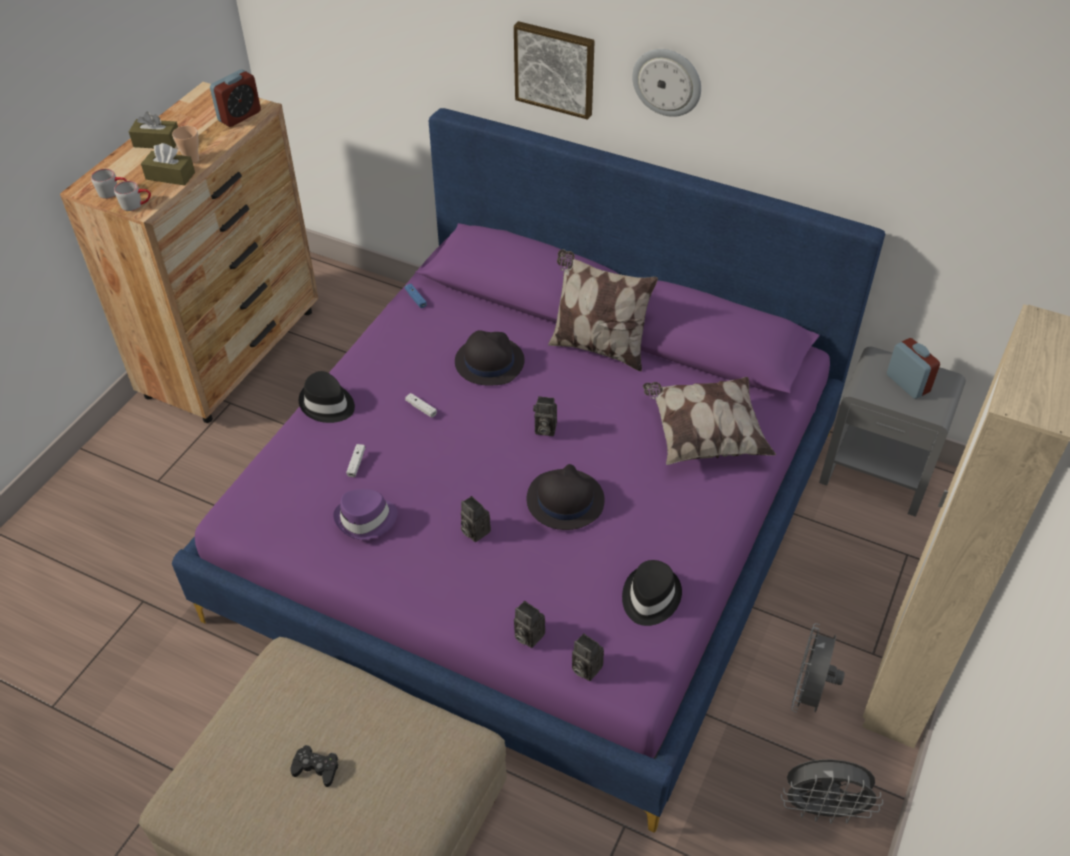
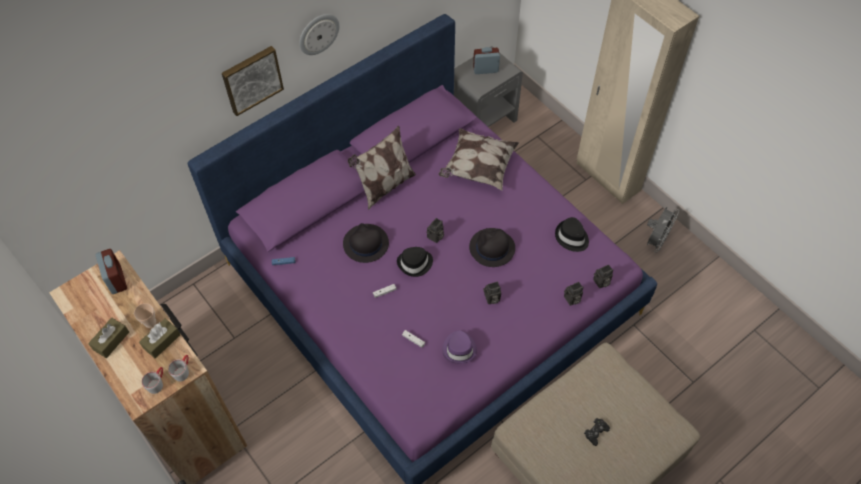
camera: 65 degrees left, 10 degrees up
black hat [299,371,355,423] -> black hat moved to [397,247,433,277]
grey fan [791,623,845,713] -> none

